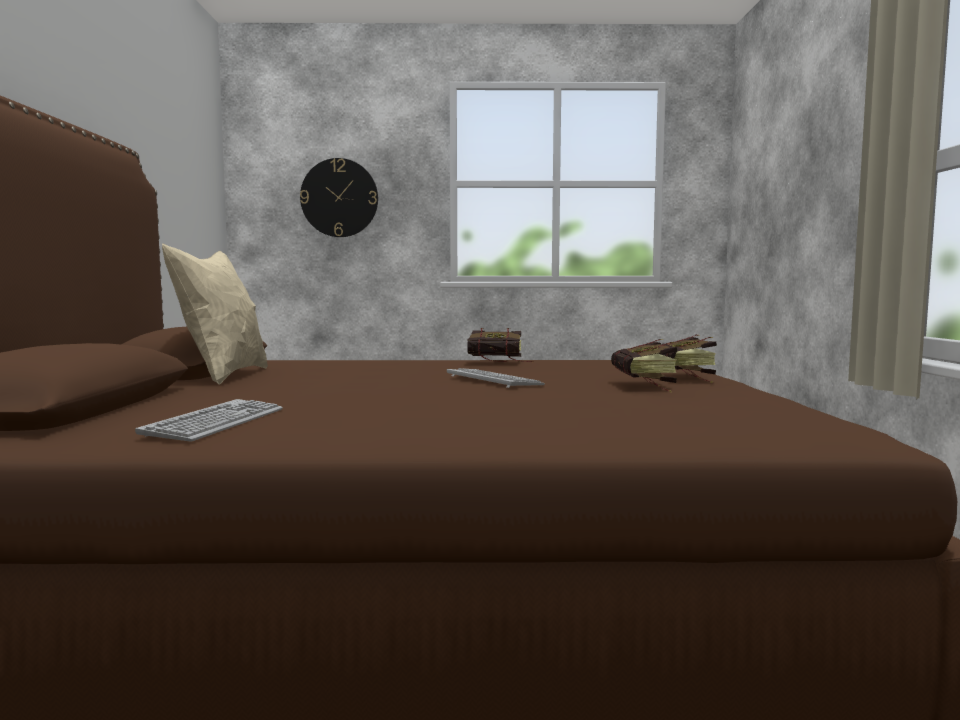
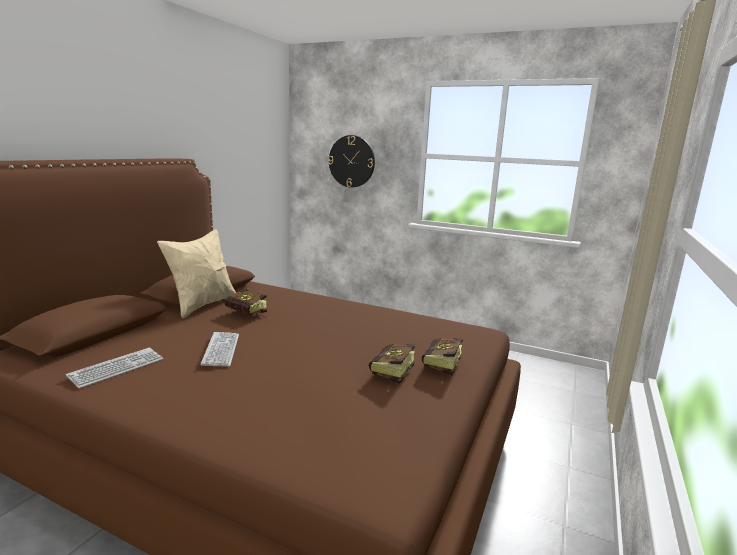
camera: 25 degrees right, 10 degrees up
keyboard [447,368,545,388] -> keyboard moved to [201,332,239,367]
book [467,328,534,362] -> book moved to [225,288,270,319]

